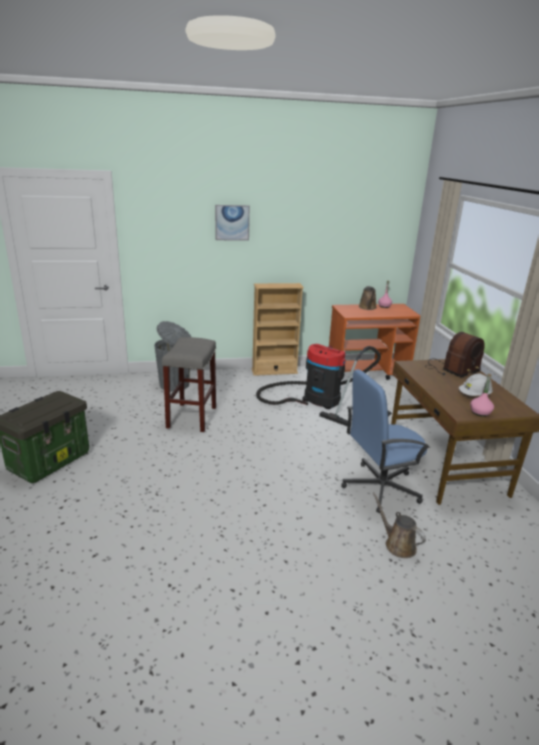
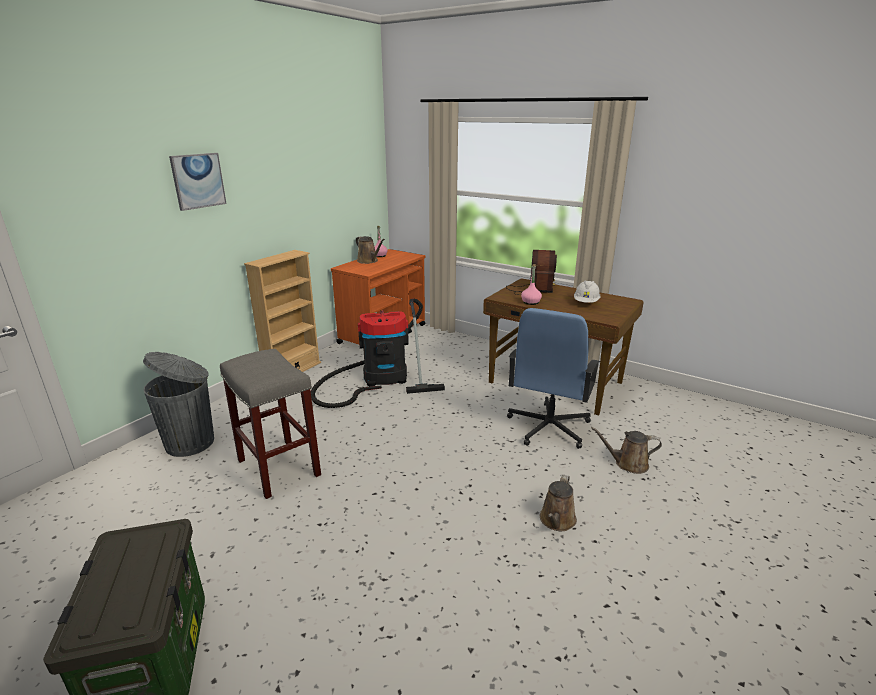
camera: 45 degrees left, 0 degrees up
pink bottle [470,374,494,417] -> pink bottle moved to [521,264,542,305]
none -> brown watering can [540,474,577,531]

